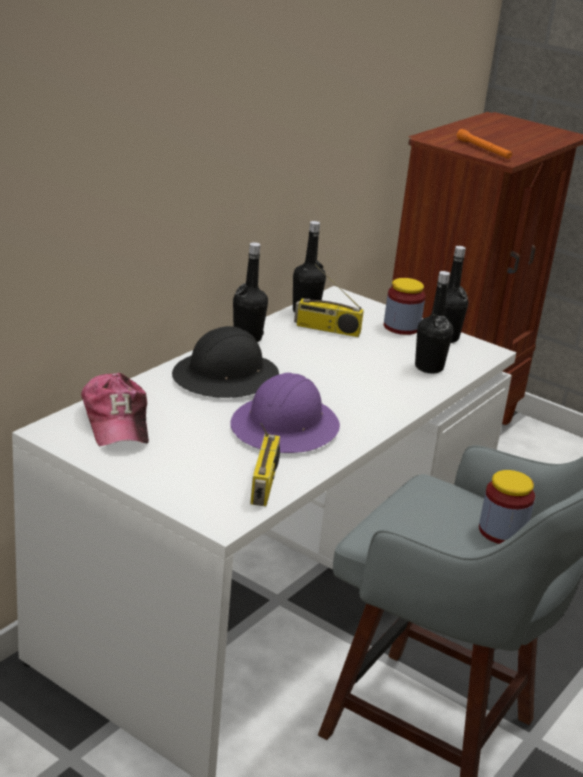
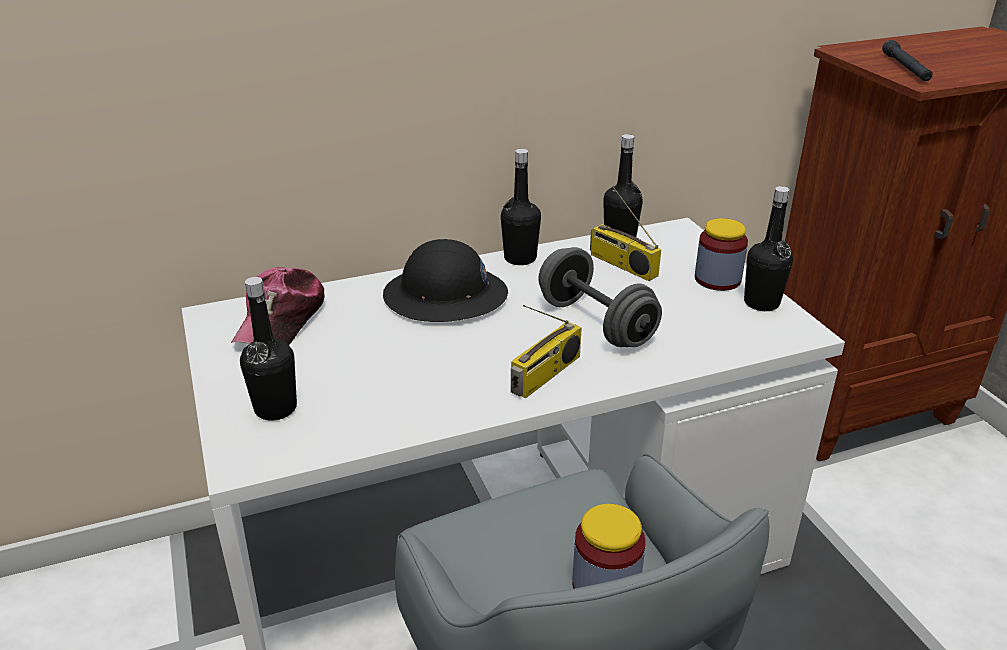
camera: 35 degrees right, 5 degrees up
purple hard hat [230,373,340,453] -> none
radio [250,423,280,506] -> radio moved to [511,305,582,398]
black bottle [415,271,453,373] -> black bottle moved to [240,277,297,421]
orange flashlight [457,129,512,159] -> black flashlight [882,40,933,81]
none -> grey dumbbell [538,247,662,347]

